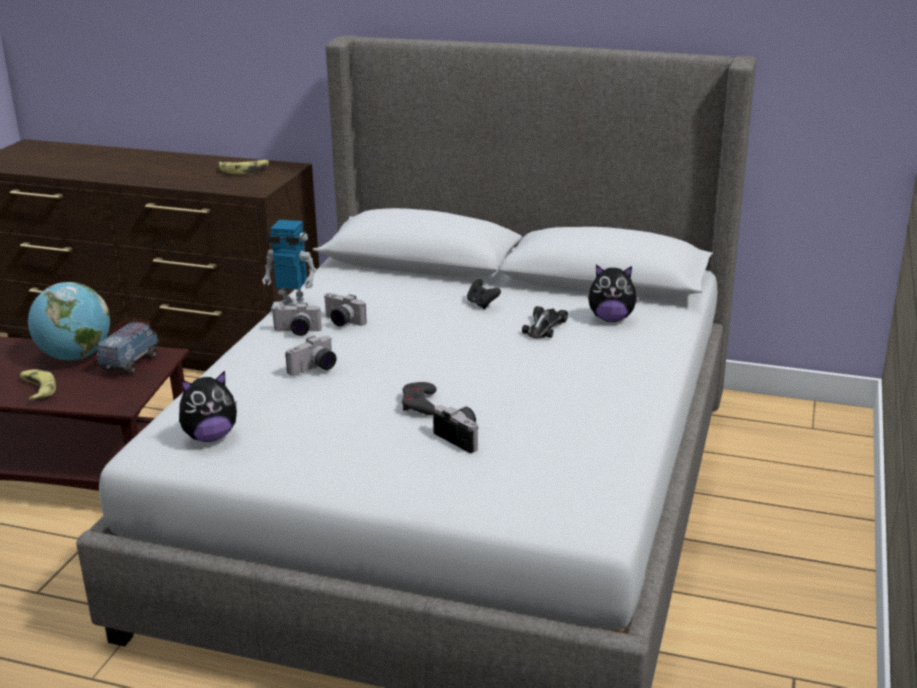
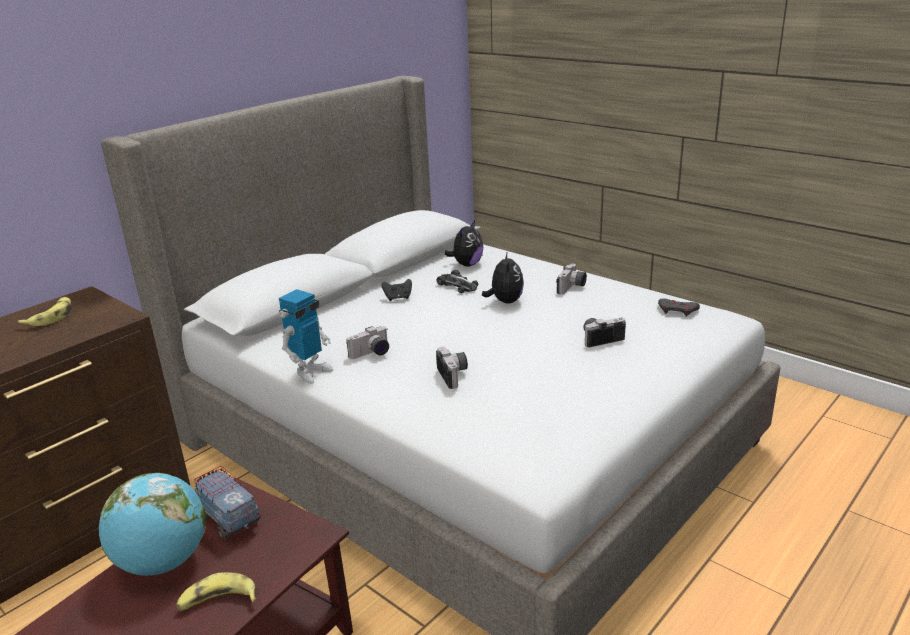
camera: 65 degrees left, 0 degrees up
plush toy [179,371,237,442] -> plush toy moved to [482,251,524,304]
camera [272,303,322,336] -> camera moved to [556,264,587,295]
grey game controller [402,382,437,415] -> grey game controller moved to [658,298,700,317]

